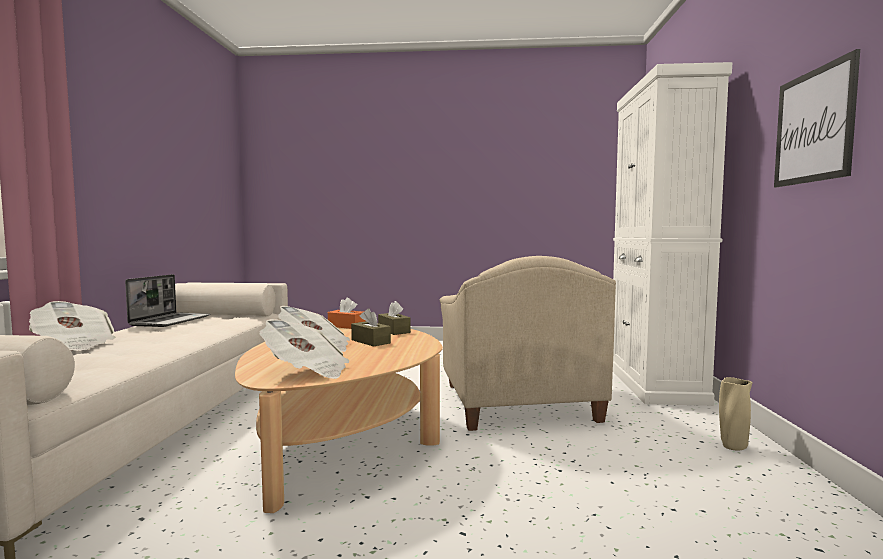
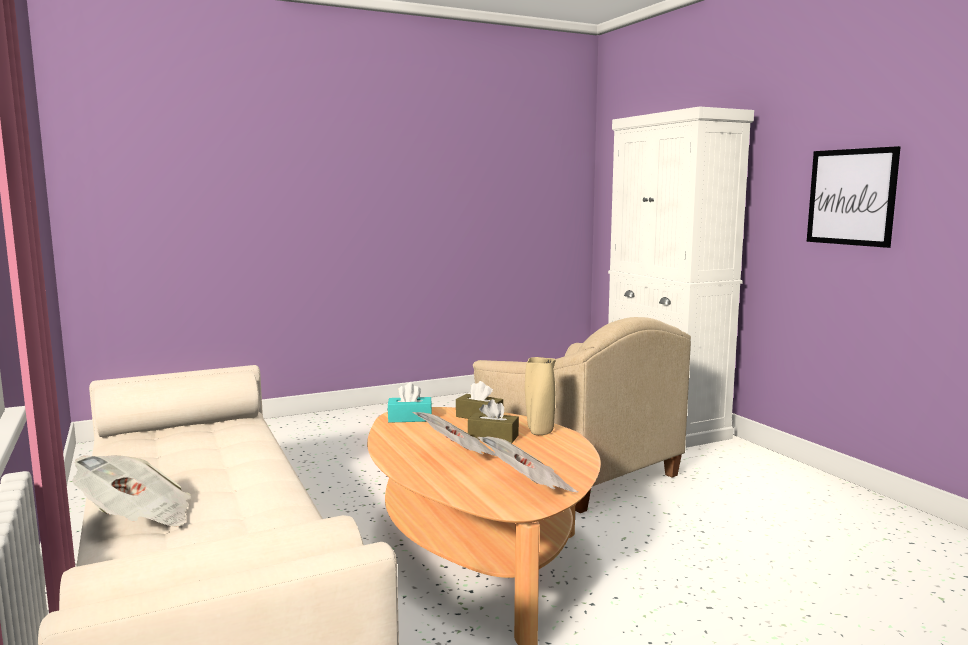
camera: 30 degrees left, 5 degrees up
laptop [125,274,210,327] -> none
orange tissue box [328,298,365,329] -> turquoise tissue box [387,383,432,423]
beige vase [719,377,753,451] -> beige vase moved to [525,357,556,435]

